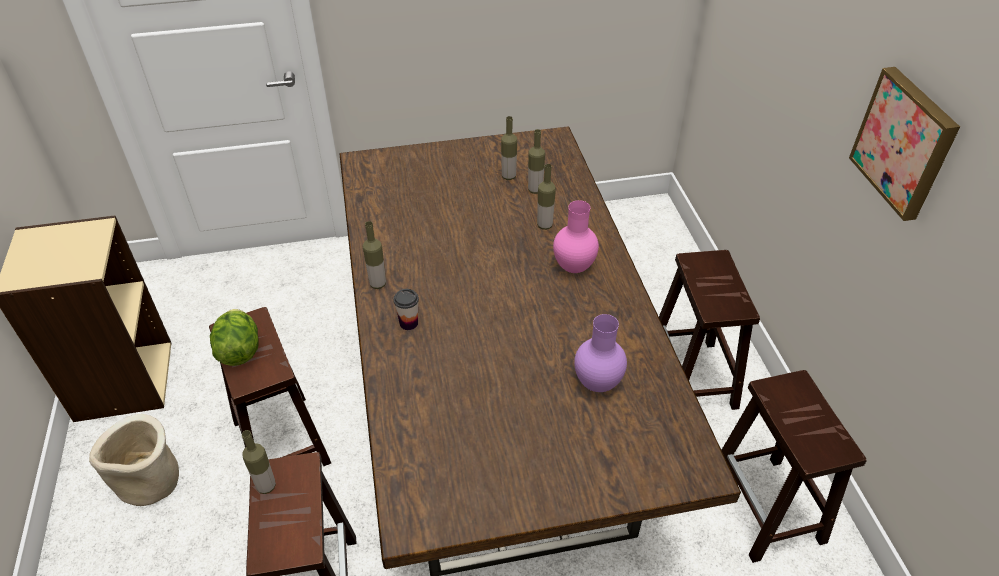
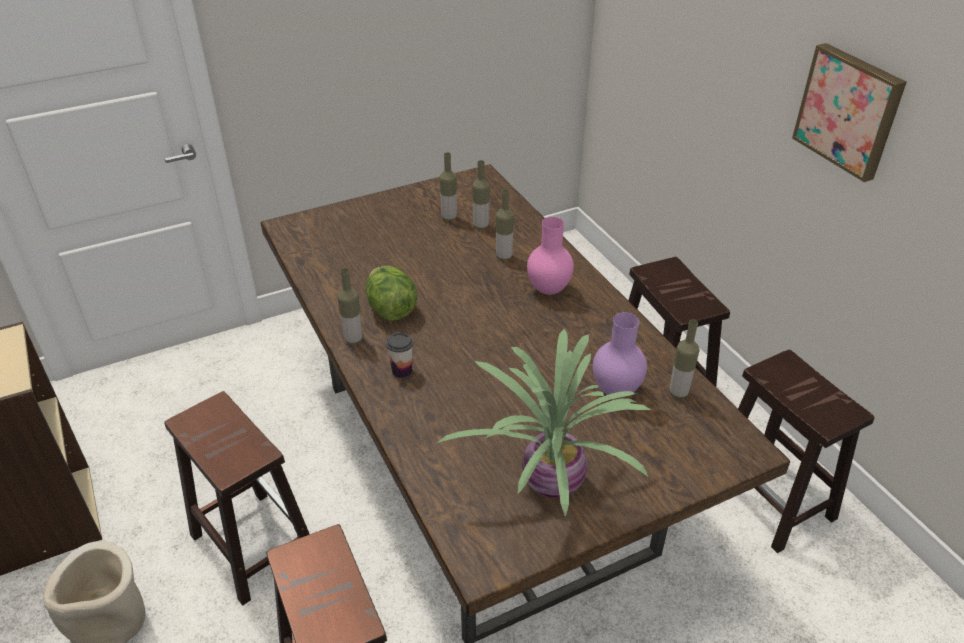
camera: 15 degrees left, 5 degrees down
lettuce [210,309,259,366] -> lettuce moved to [366,266,417,321]
bottle [242,430,276,494] -> bottle moved to [669,319,700,399]
none -> potted plant [437,329,651,518]

